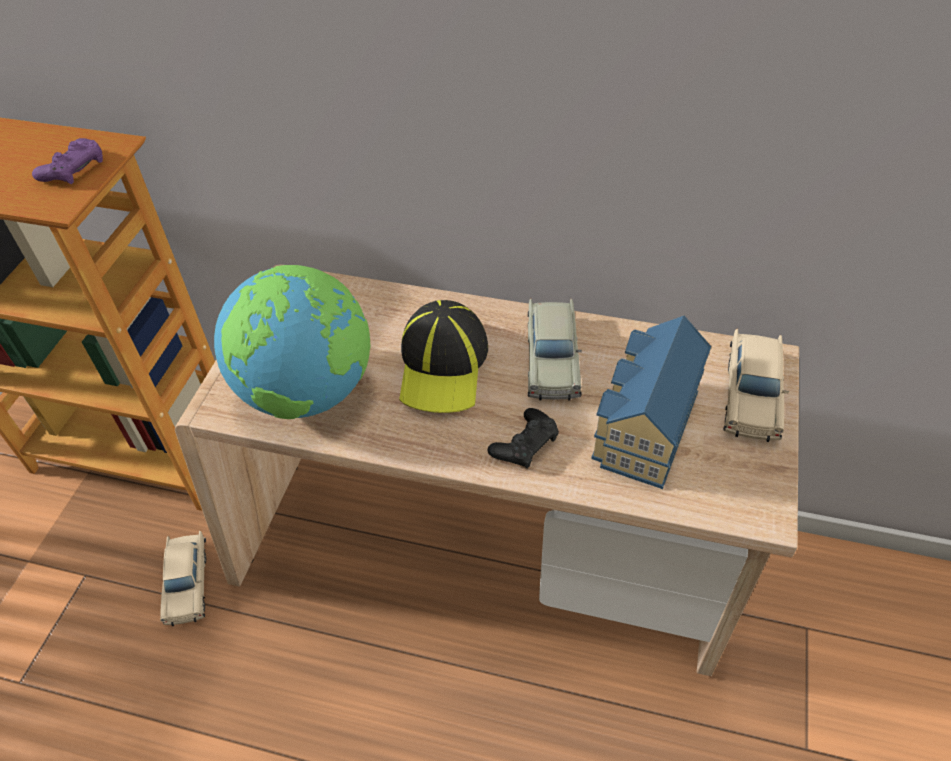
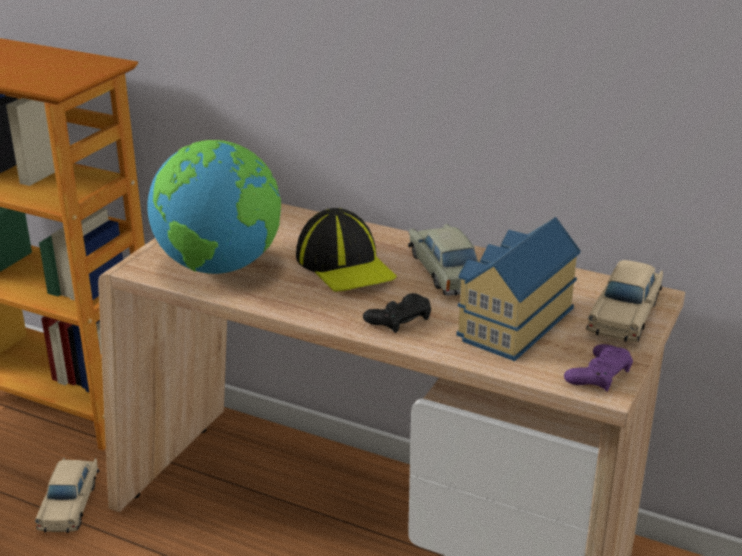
camera: 10 degrees right, 20 degrees down
purple game controller [32,138,103,184] -> purple game controller moved to [564,344,633,392]
cap [399,300,488,413] -> cap turned 45 degrees counterclockwise [296,208,397,292]
beige toy car [528,298,582,401] -> beige toy car turned 150 degrees clockwise [408,224,480,296]

